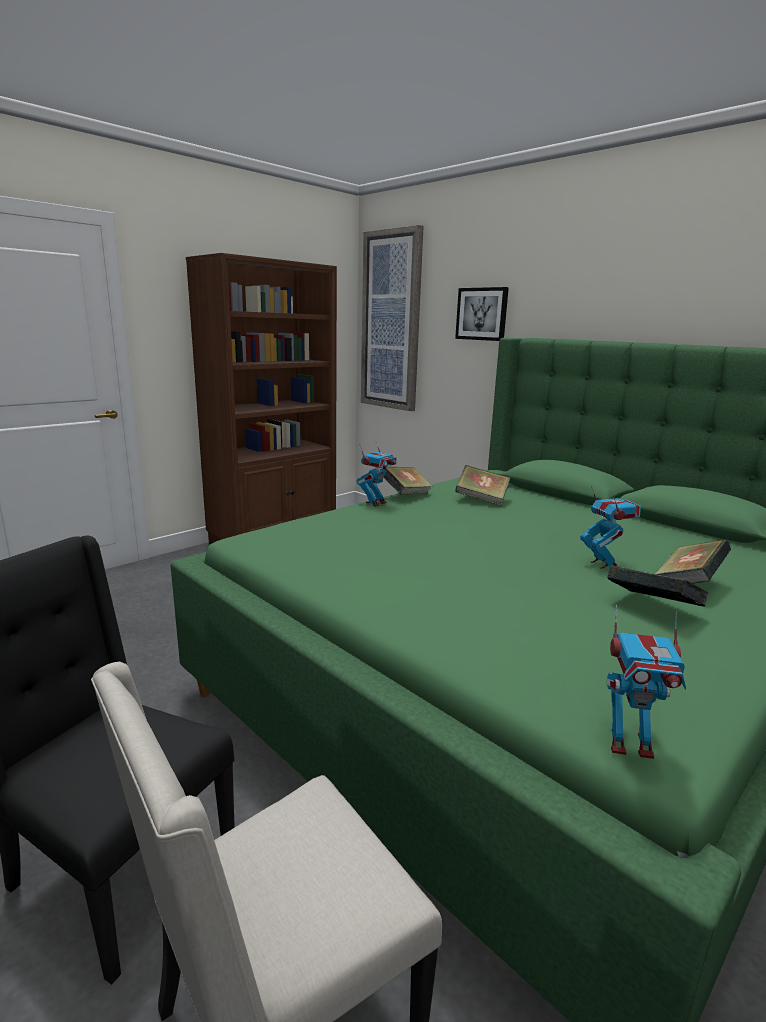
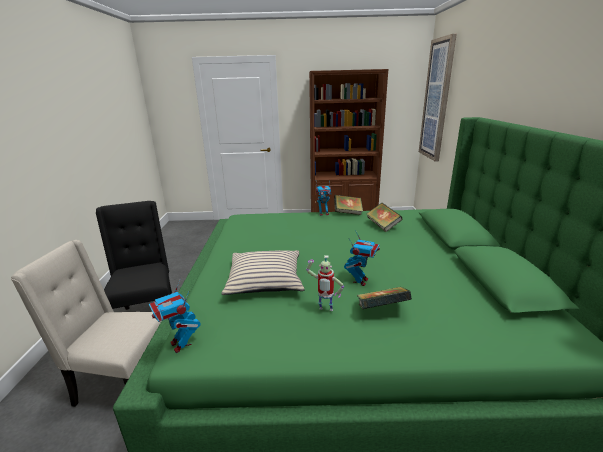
camera: 45 degrees right, 5 degrees up
picture [455,287,509,341] -> none
book [607,565,708,607] -> toy robot [306,255,344,311]
none -> beige pillow [222,250,304,295]

